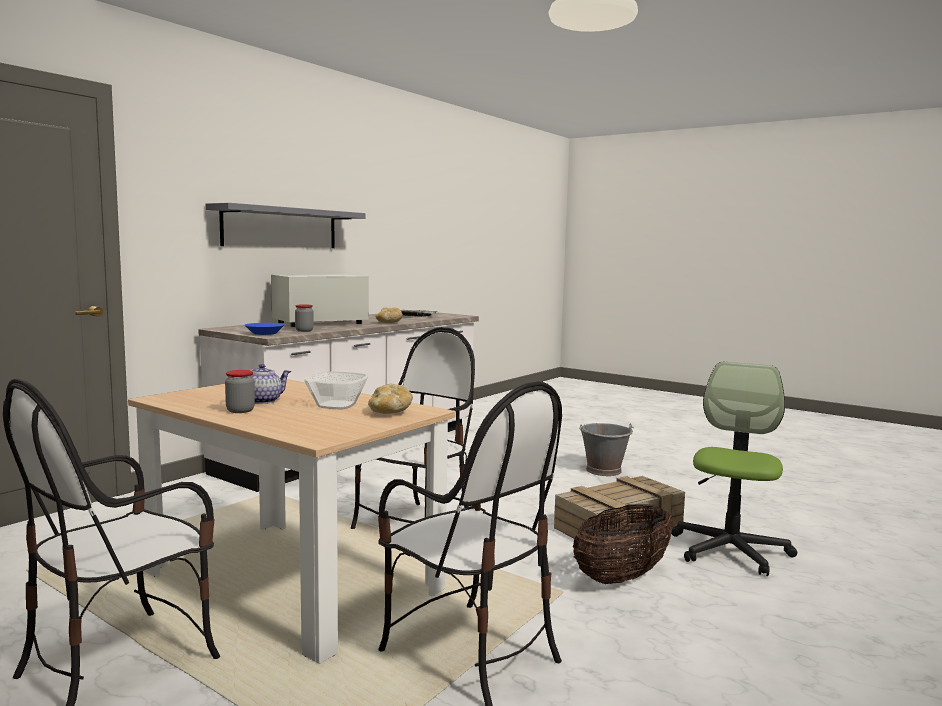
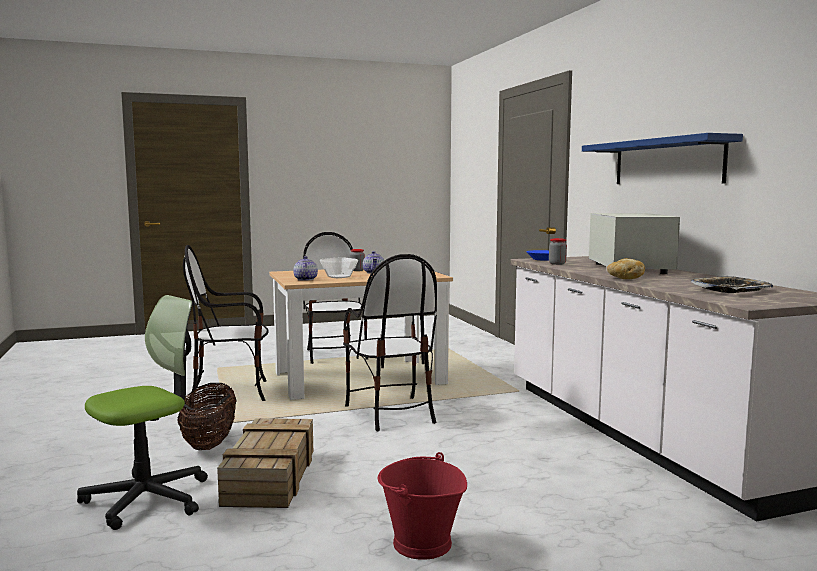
camera: 125 degrees right, 0 degrees up
grey shelf [206,203,365,248] -> blue shelf [582,133,743,184]
bread [368,384,413,414] -> teapot [293,256,318,281]
grey bucket [579,423,634,476] -> red bucket [378,452,467,560]
office chair [671,362,797,576] -> office chair turned 105 degrees counterclockwise [77,295,208,530]

